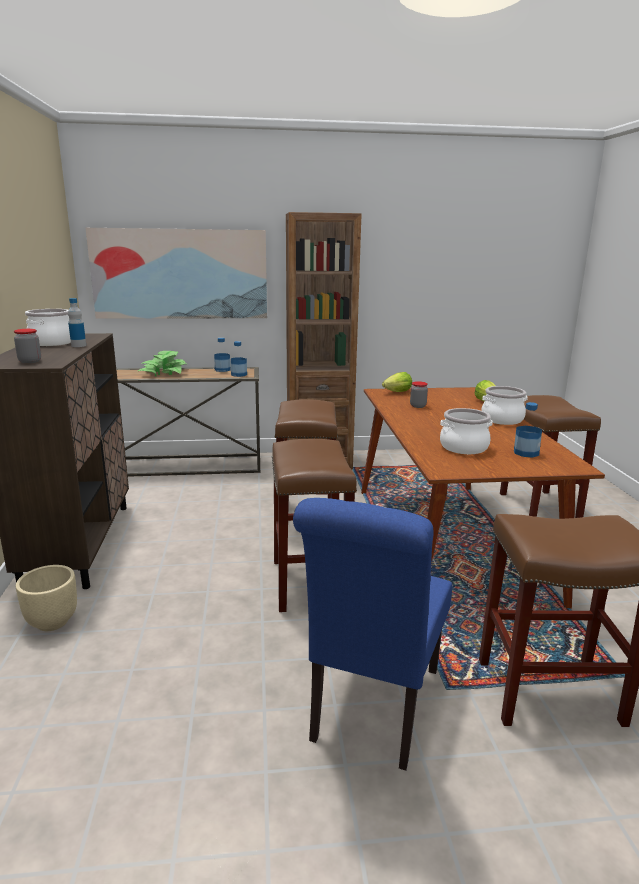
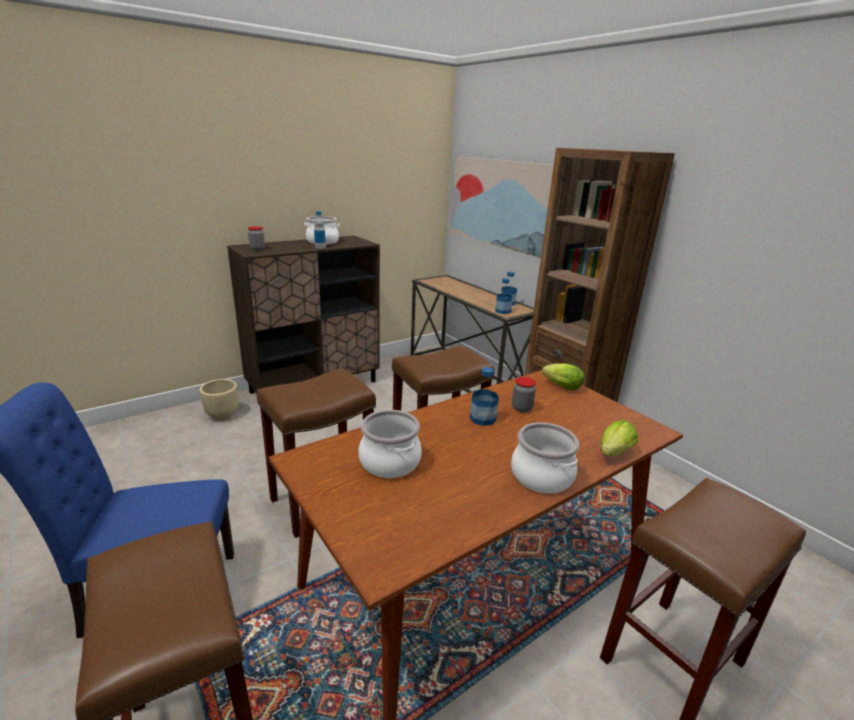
camera: 60 degrees right, 5 degrees up
potted plant [138,351,188,376] -> none
bottle [514,402,542,458] -> bottle moved to [470,367,499,426]

